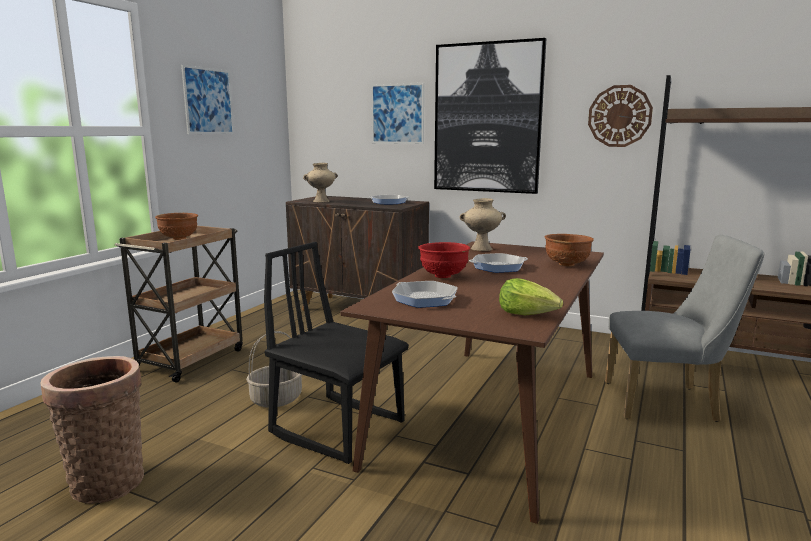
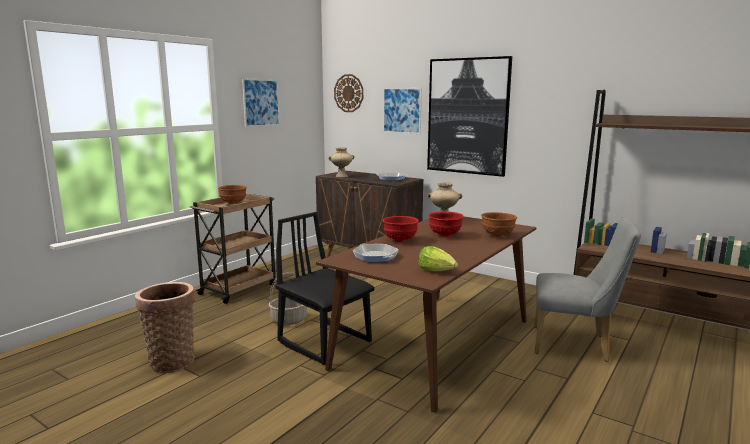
camera: 10 degrees right, 0 degrees up
frying pan [469,253,528,273] -> red bowl [428,211,464,237]
wall clock [588,85,653,147] -> wall clock moved to [334,74,363,112]

